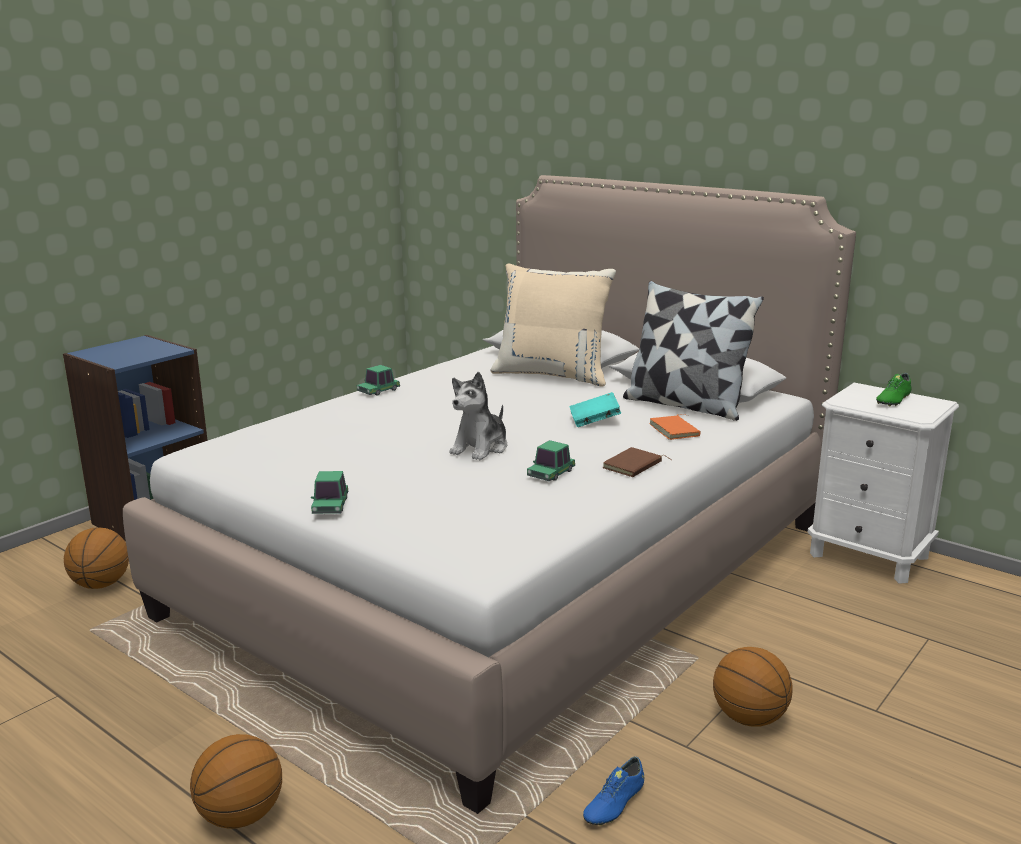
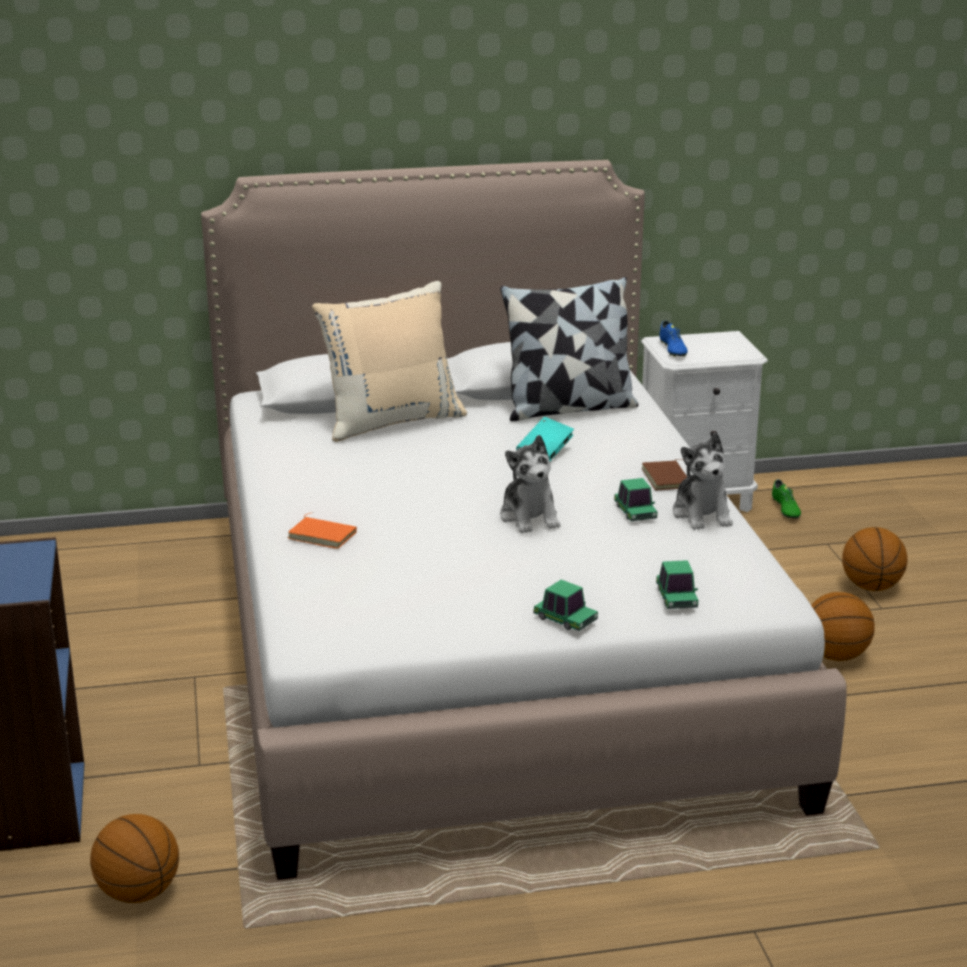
camera: 50 degrees left, 5 degrees up
basketball [190,734,282,829] -> basketball moved to [842,527,907,591]
toy car [357,365,400,395] -> toy car moved to [656,560,698,609]
blue shoe [583,756,644,826] -> blue shoe moved to [660,320,688,357]
orange book [649,414,701,440] -> orange book moved to [288,513,357,549]
green shoe [876,373,912,407] -> green shoe moved to [772,479,801,519]
none -> plush toy [672,433,733,530]

